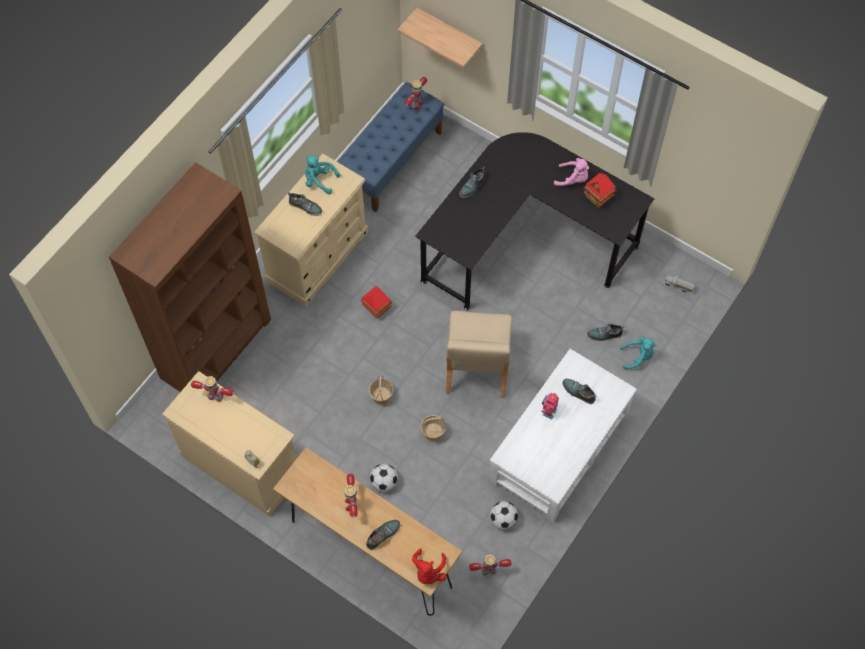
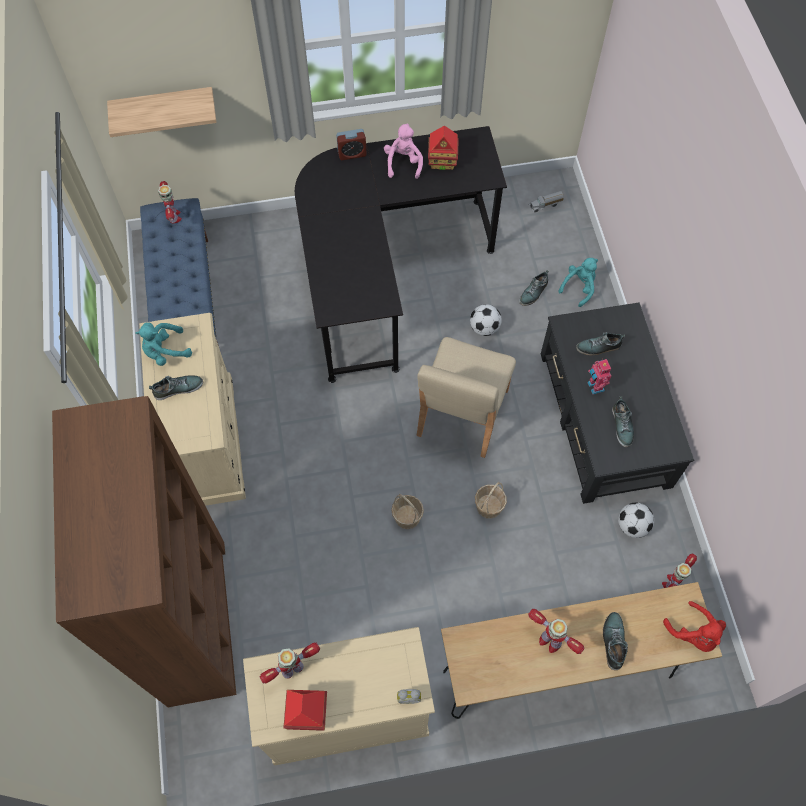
camera: 45 degrees left, 0 degrees up
toy house [361,286,392,319] -> toy house moved to [283,690,327,731]
football [370,464,398,492] -> football moved to [470,304,502,336]
beige chair [446,311,512,398] -> beige chair turned 60 degrees clockwise [417,337,516,458]
shoe [459,166,485,198] -> shoe moved to [612,396,634,447]
white coffee table [489,349,637,523] -> black coffee table [541,302,694,504]
pink plush toy [554,158,589,186] -> pink plush toy turned 60 degrees counterclockwise [384,123,423,179]
none -> alarm clock [336,129,367,160]

